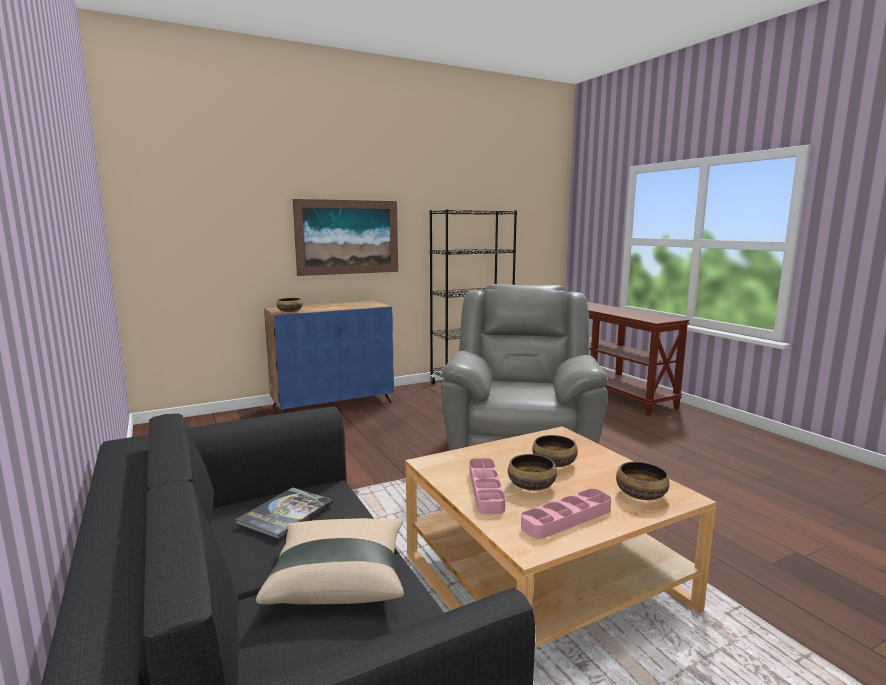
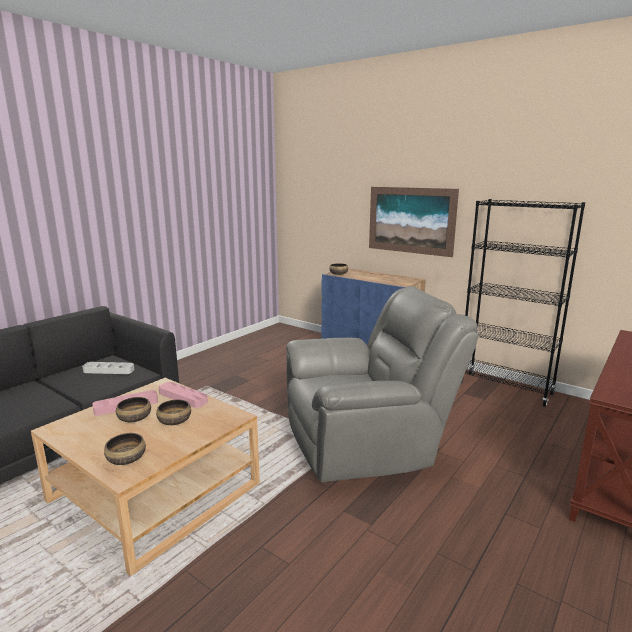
camera: 65 degrees right, 5 degrees up
book [235,487,333,539] -> grey tray [82,362,134,374]
beige pillow [256,518,404,605] -> none
pink tray [521,488,611,539] -> pink tray moved to [159,382,208,408]

